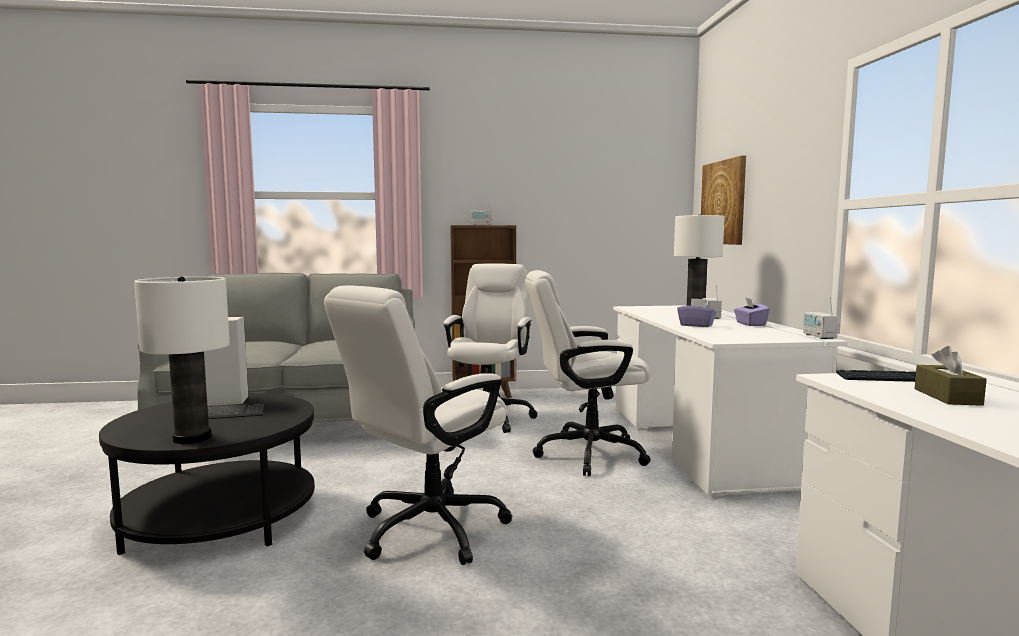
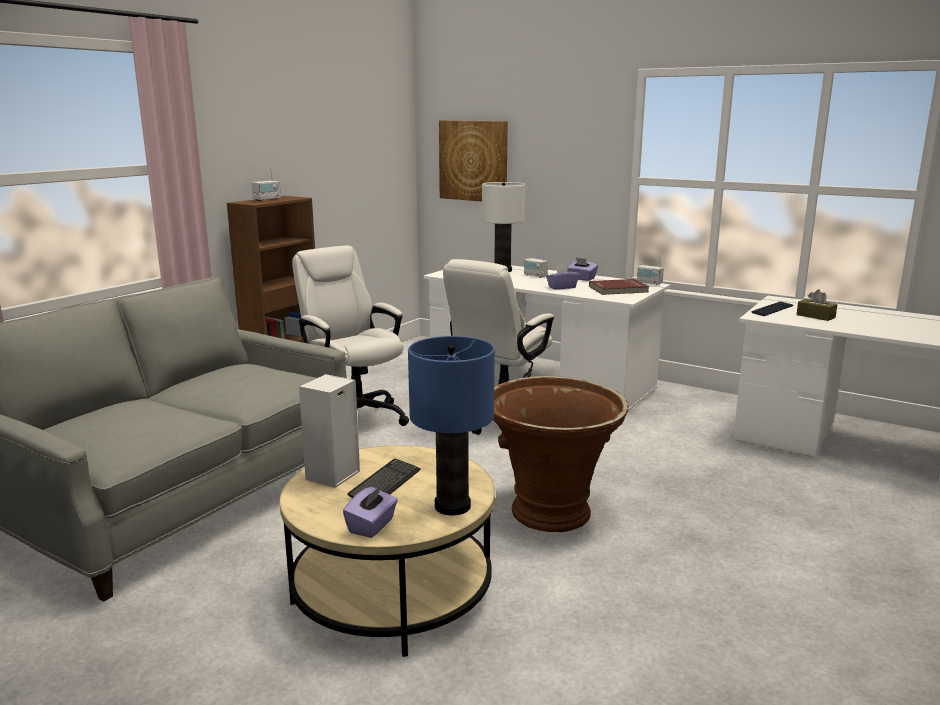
camera: 50 degrees left, 10 degrees up
black coffee table [99,393,315,555] -> beige coffee table [280,445,495,657]
white table lamp [134,277,230,444] -> blue table lamp [408,336,495,515]
white office chair [324,286,513,565] -> brown planter [493,376,628,532]
none -> purple tissue box [343,485,398,538]
none -> red book [589,279,649,295]

